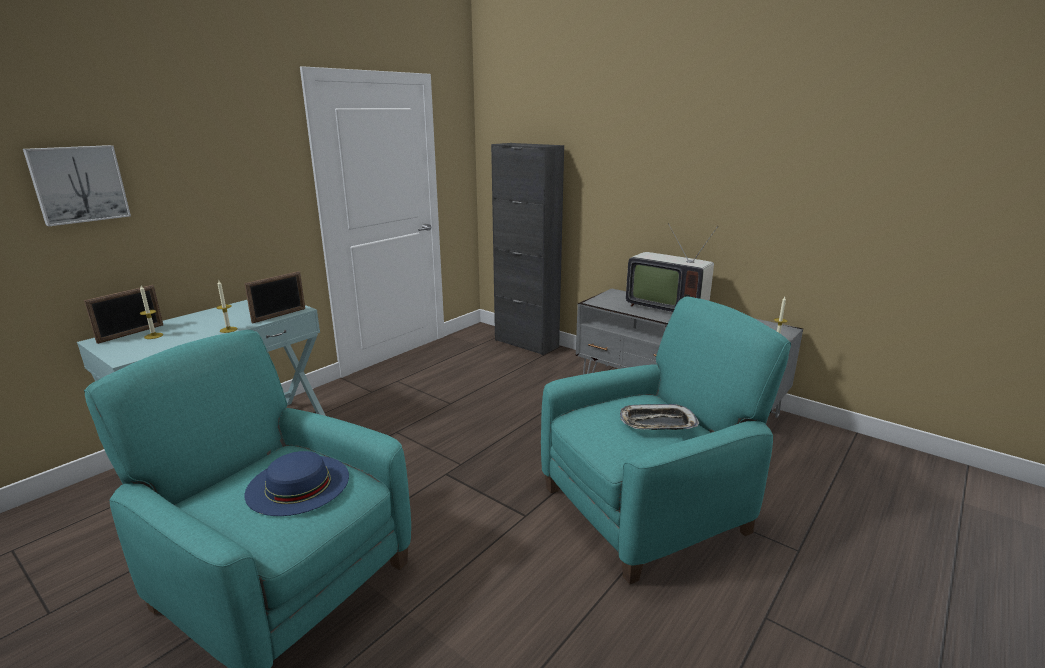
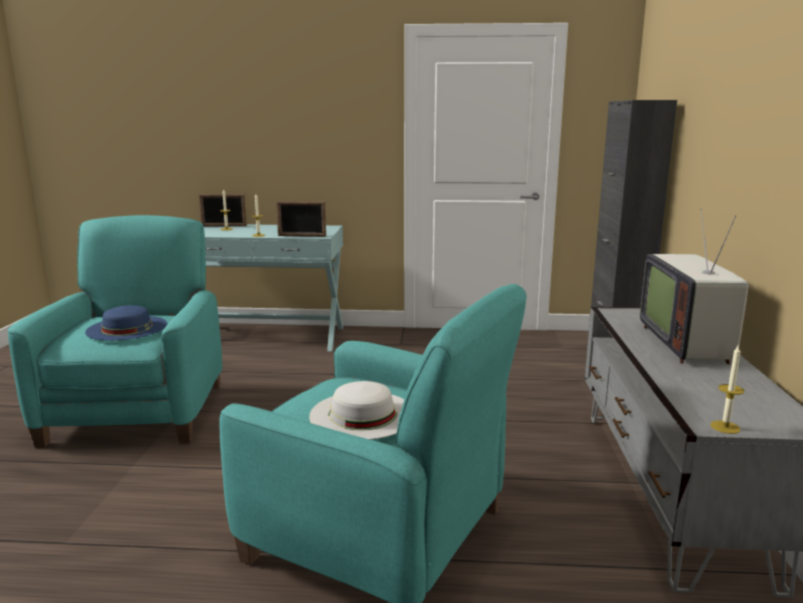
camera: 55 degrees right, 5 degrees down
picture [23,145,131,226] -> none
tray [620,404,699,430] -> white hat [309,381,404,440]

